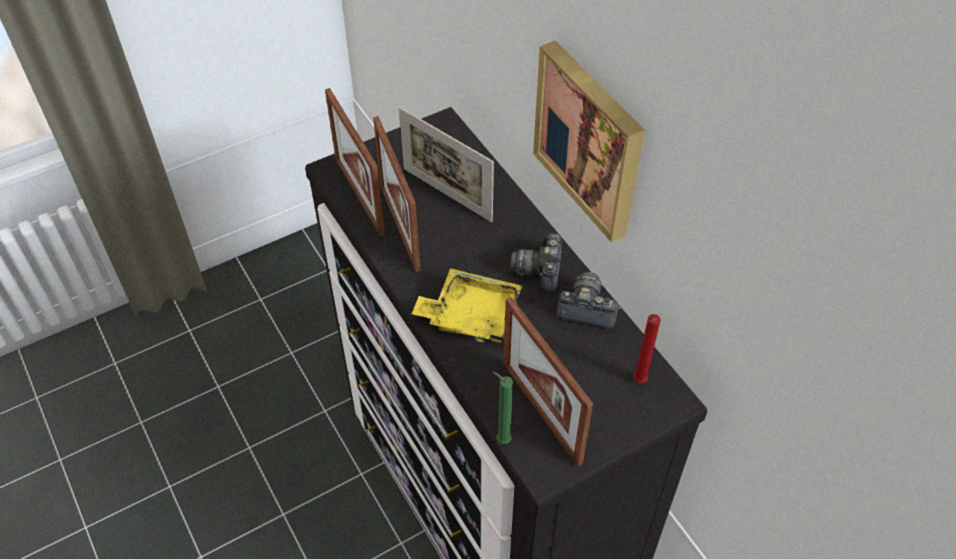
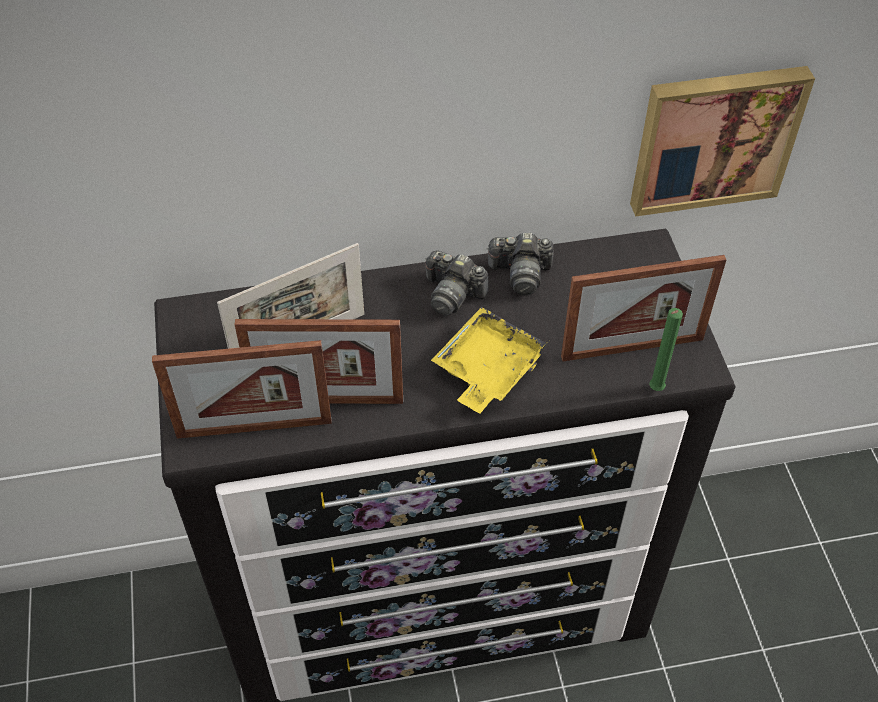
camera: 70 degrees left, 0 degrees up
picture [533,41,645,242] -> picture moved to [630,66,815,217]
camera [557,272,621,329] -> camera turned 120 degrees counterclockwise [486,233,553,295]
red candle [633,314,661,383] -> none

